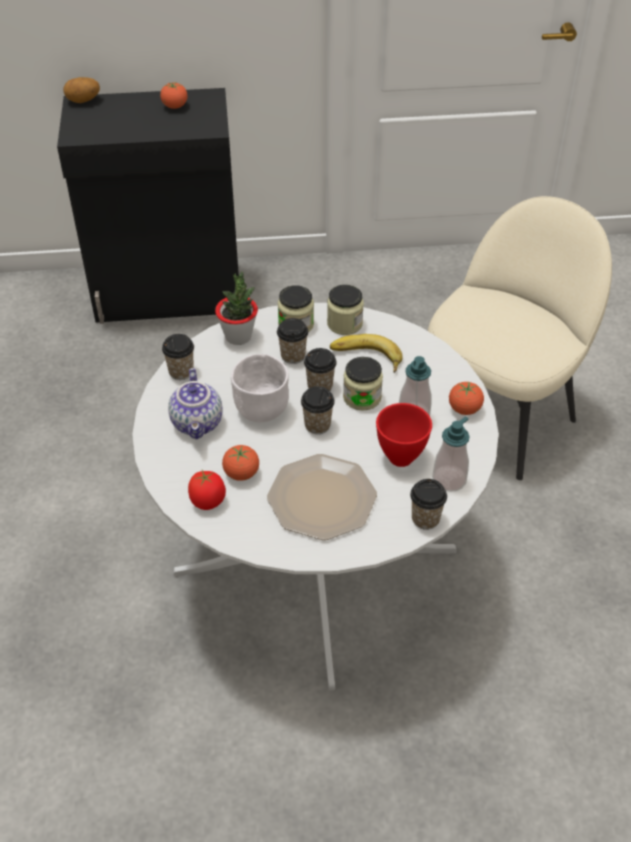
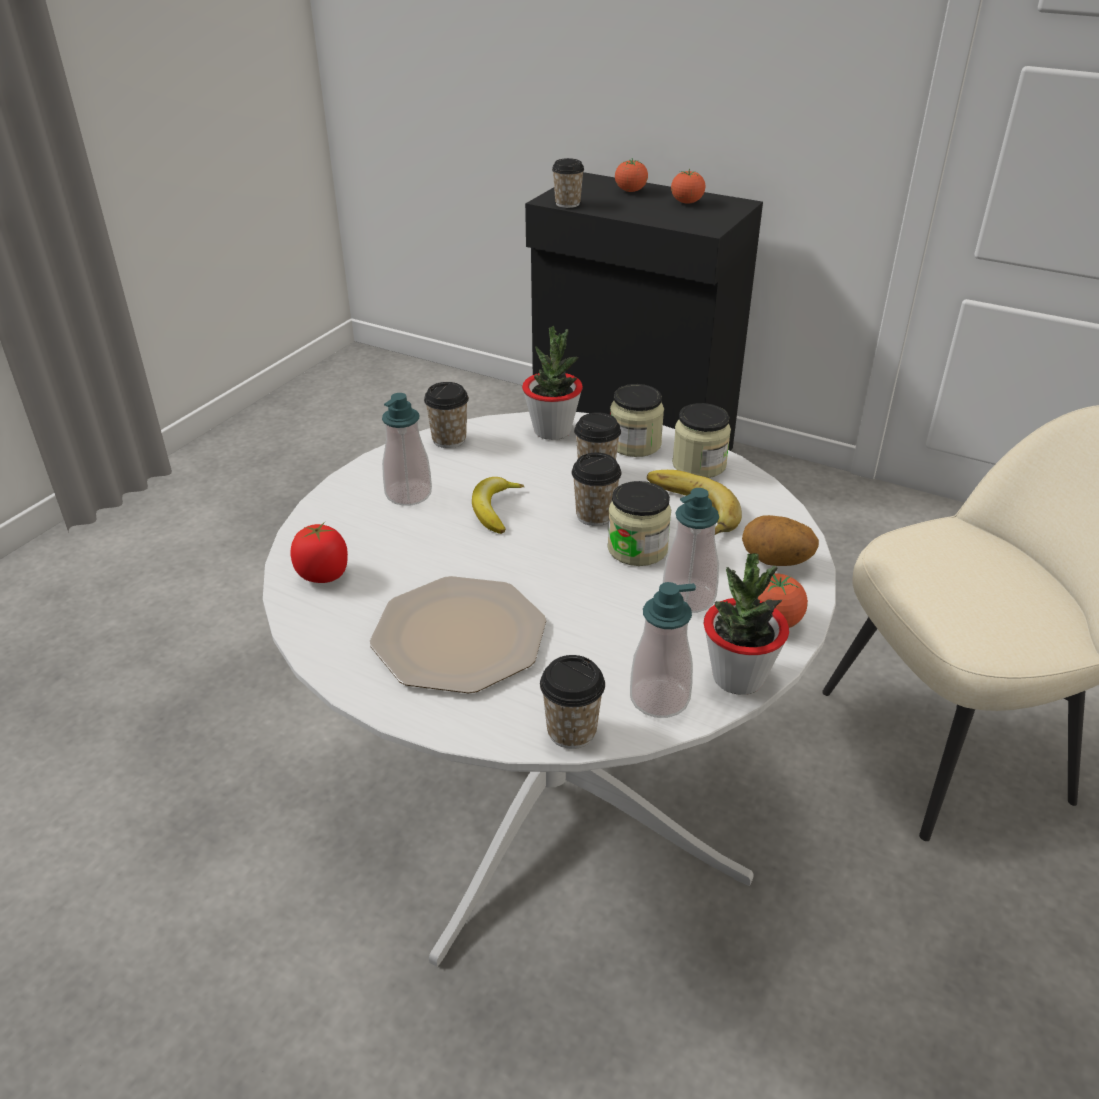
camera: 35 degrees right, 10 degrees down
potato [63,77,100,103] -> potato moved to [742,515,819,566]
teapot [168,368,223,439] -> soap dispenser [382,393,432,506]
tomato [222,445,259,481] -> tomato moved to [615,158,648,192]
white bowl [231,354,289,422] -> banana [472,477,524,534]
cup [301,386,335,434] -> cup moved to [552,158,584,208]
red bowl [376,403,432,467] -> none
none -> potted plant [704,553,789,695]

